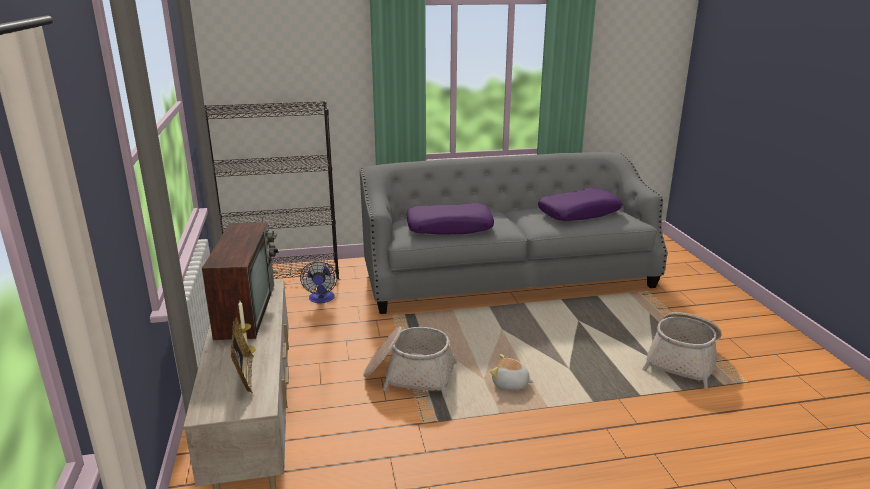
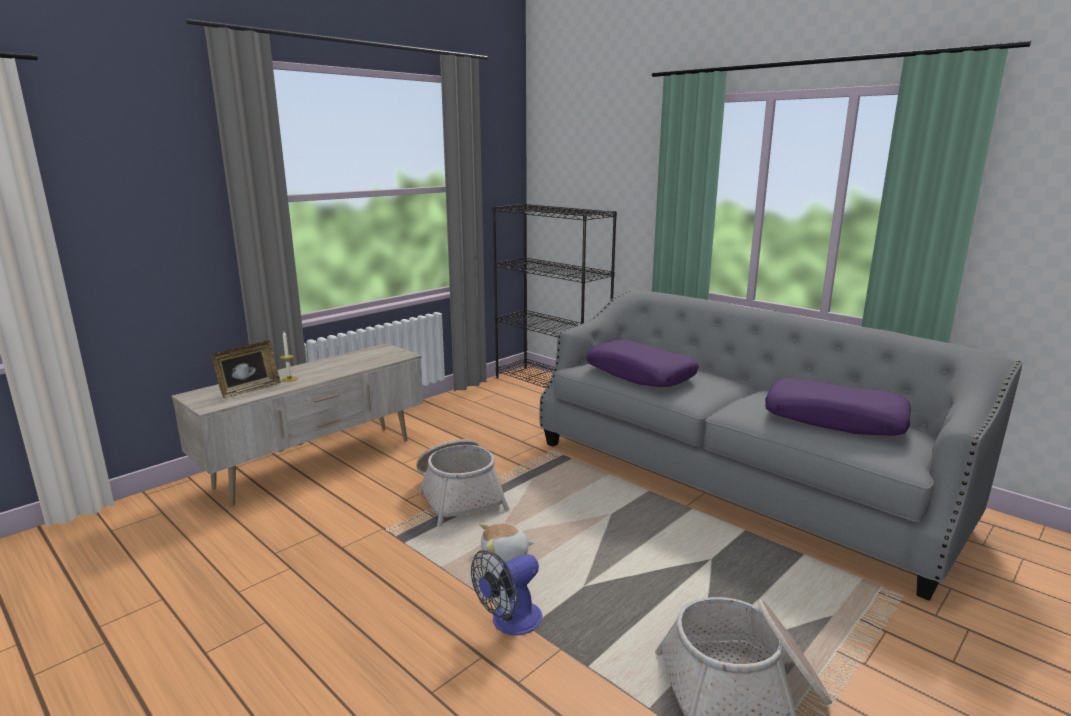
camera: 55 degrees right, 5 degrees down
television [202,222,279,340] -> none
fan [300,261,337,303] -> fan moved to [471,550,542,635]
plush toy [490,354,533,390] -> plush toy turned 90 degrees counterclockwise [479,523,534,563]

